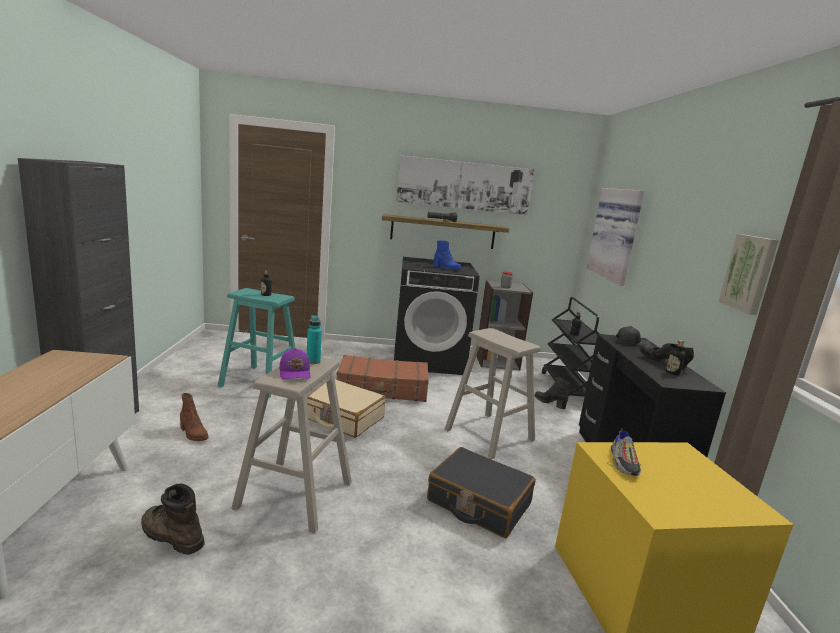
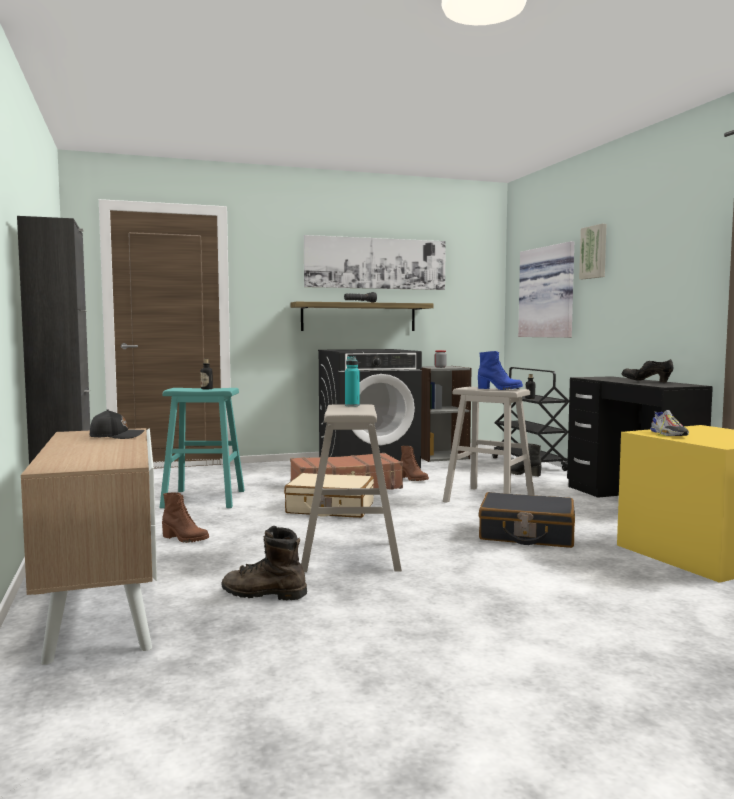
camera: 15 degrees left, 10 degrees down
purple cap [279,348,310,380] -> none
blue boot [434,241,461,270] -> blue boot moved to [478,351,523,390]
black cap [616,326,651,347] -> black cap moved to [90,409,145,439]
bottle [666,340,685,375] -> none
picture [718,234,779,315] -> picture moved to [579,224,606,279]
none -> brown boot [400,446,429,481]

